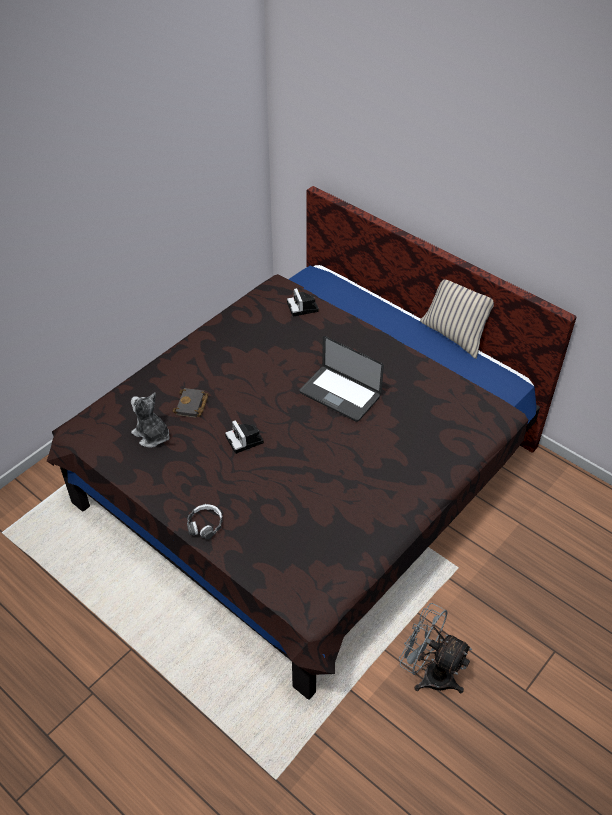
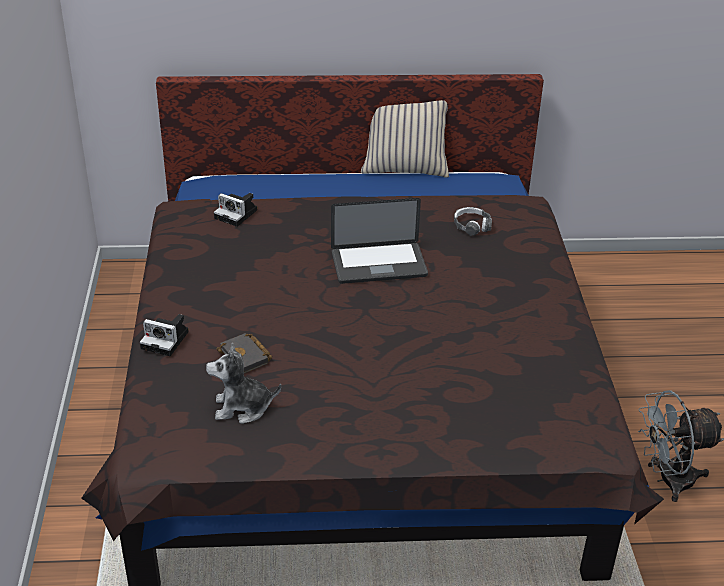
camera: 45 degrees left, 10 degrees down
headphones [187,504,223,539] -> headphones moved to [454,207,492,236]
camera [225,420,264,454] -> camera moved to [140,314,189,356]

